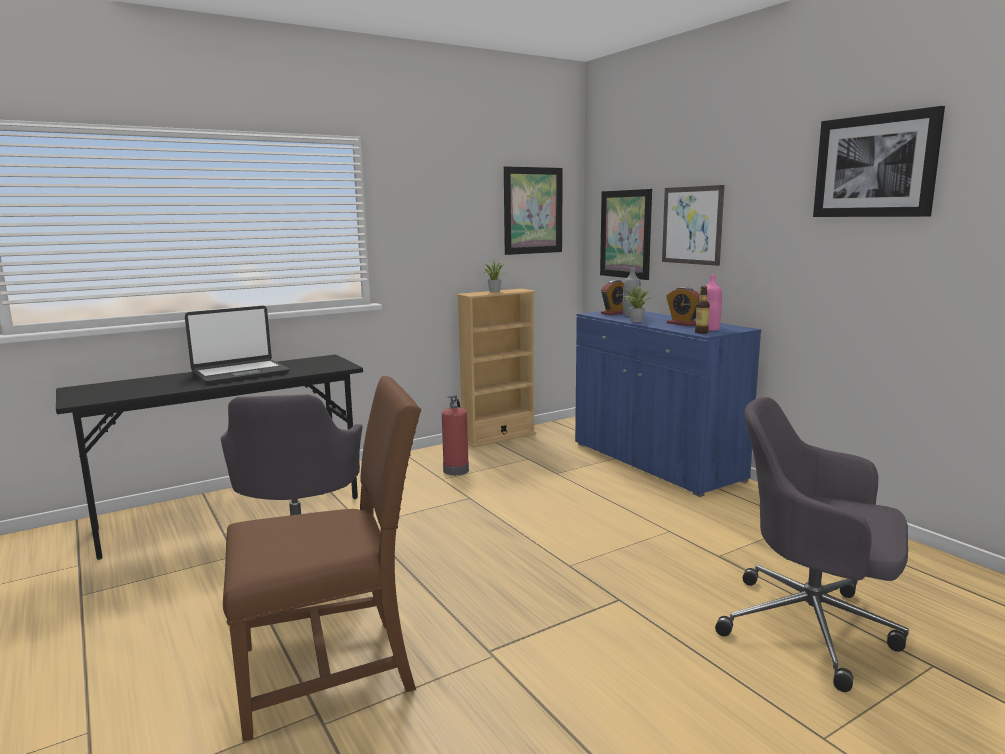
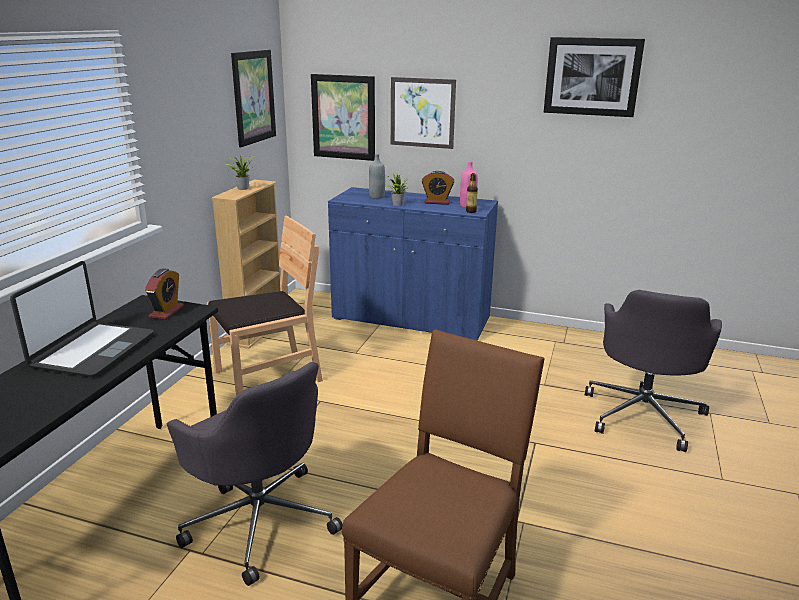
camera: 40 degrees left, 10 degrees up
fire extinguisher [442,395,469,475] -> brown chair [207,216,323,396]
alarm clock [601,280,624,315] -> alarm clock moved to [145,268,184,320]
grey office chair [715,397,909,692] -> grey office chair turned 60 degrees counterclockwise [585,290,722,452]

